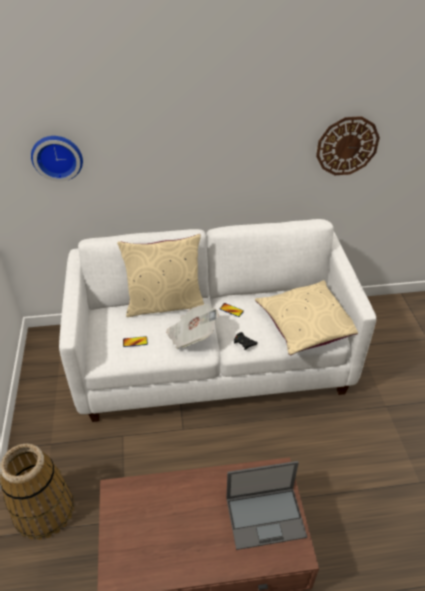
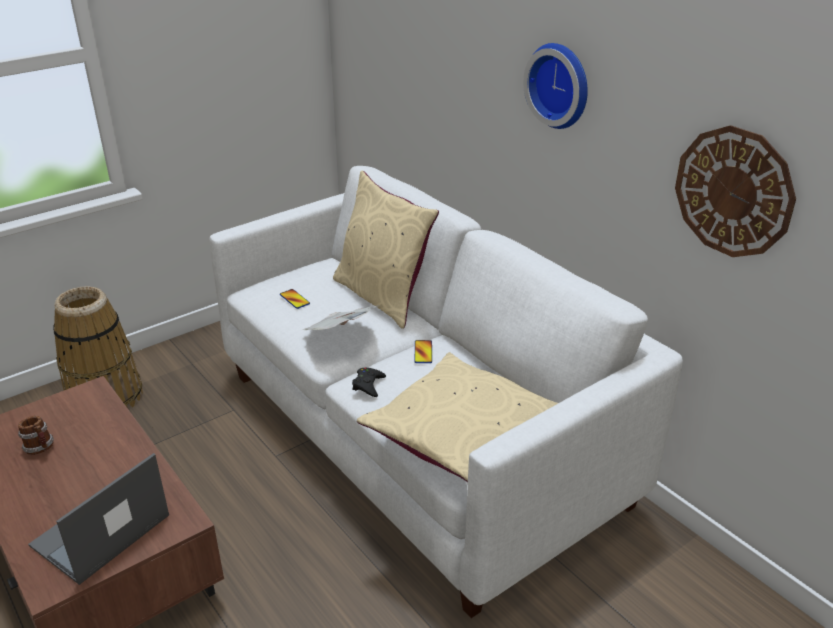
camera: 60 degrees right, 10 degrees down
wall clock [31,136,83,182] -> wall clock moved to [523,43,588,129]
laptop [226,461,307,550] -> laptop turned 75 degrees clockwise [28,453,169,585]
none -> mug [18,416,54,455]

